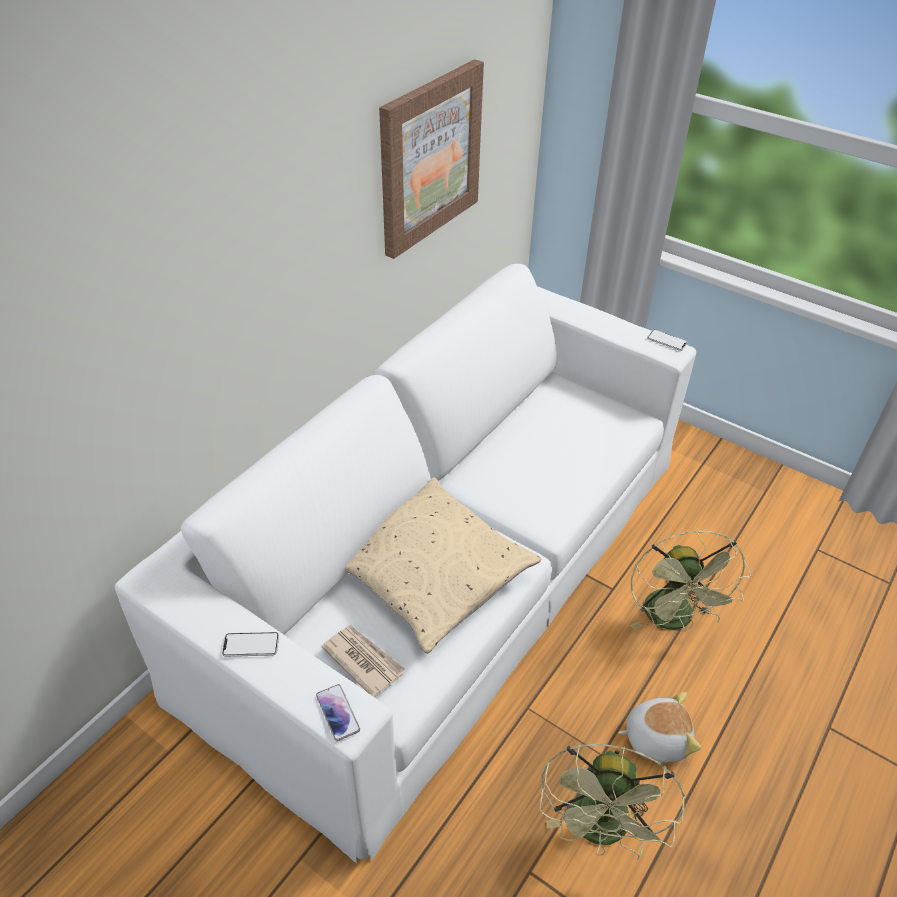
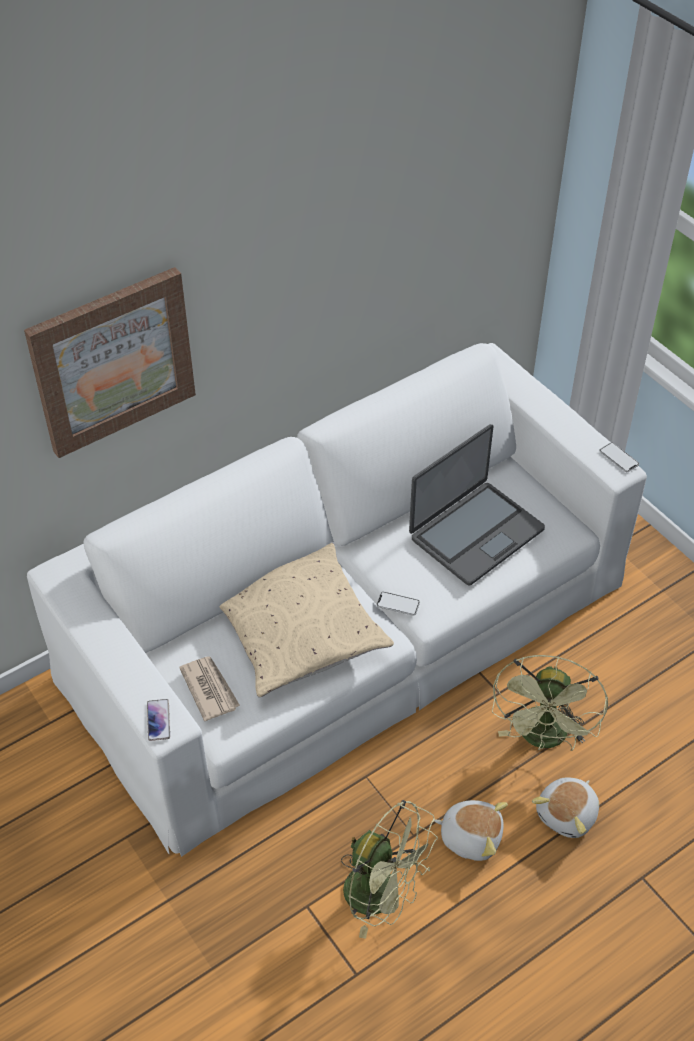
camera: 20 degrees right, 5 degrees up
phone [222,632,279,657] -> phone moved to [376,592,420,616]
picture [379,59,484,259] -> picture moved to [24,267,196,458]
green fan [539,744,685,860] -> green fan turned 90 degrees counterclockwise [341,800,438,939]
none -> laptop [409,424,545,586]
none -> plush toy [532,778,599,838]

